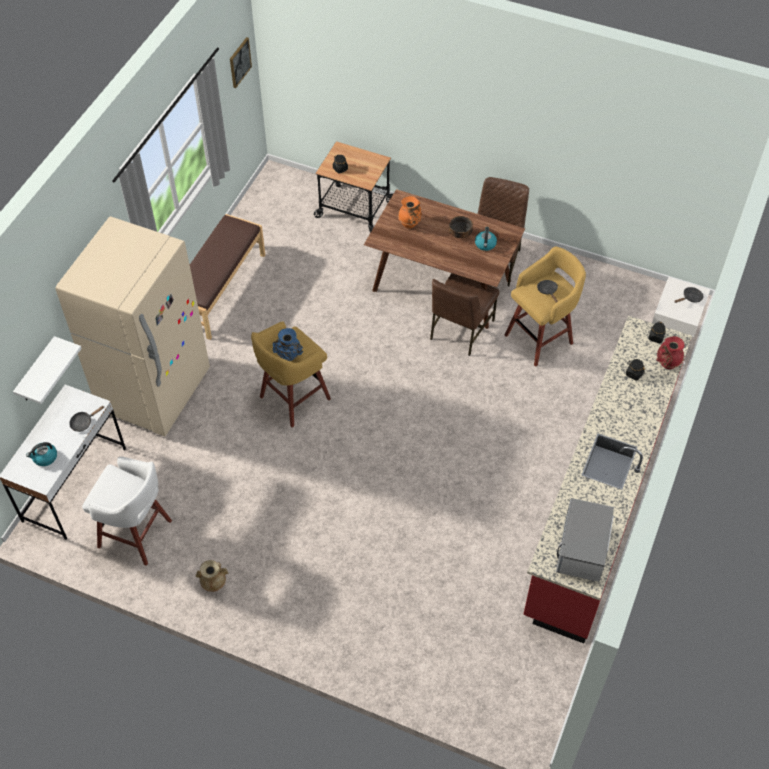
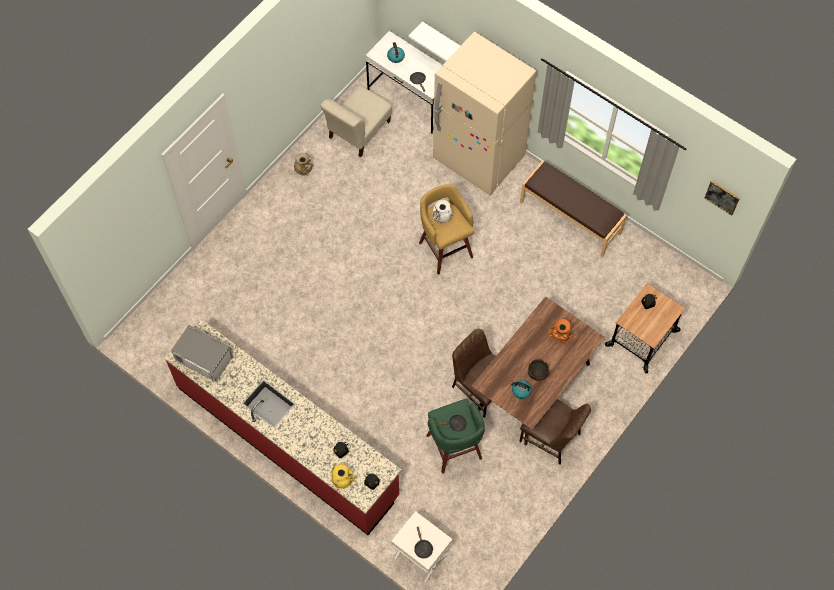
camera: 105 degrees right, 10 degrees up
white stool [82,456,172,566] -> beige chair [320,85,392,157]
blue vase [272,328,303,361] -> white vase [432,200,453,223]
yellow stool [504,246,586,367] -> green stool [426,399,485,474]
red vase [657,336,685,369] -> yellow vase [331,463,356,489]

